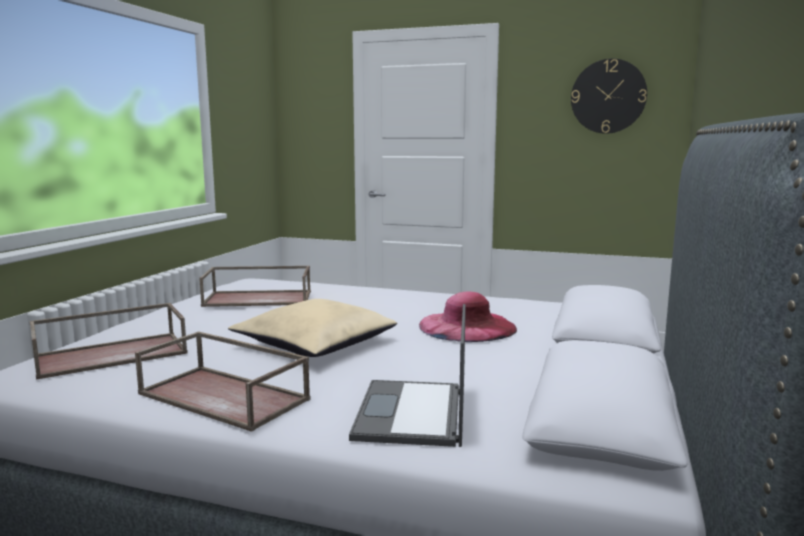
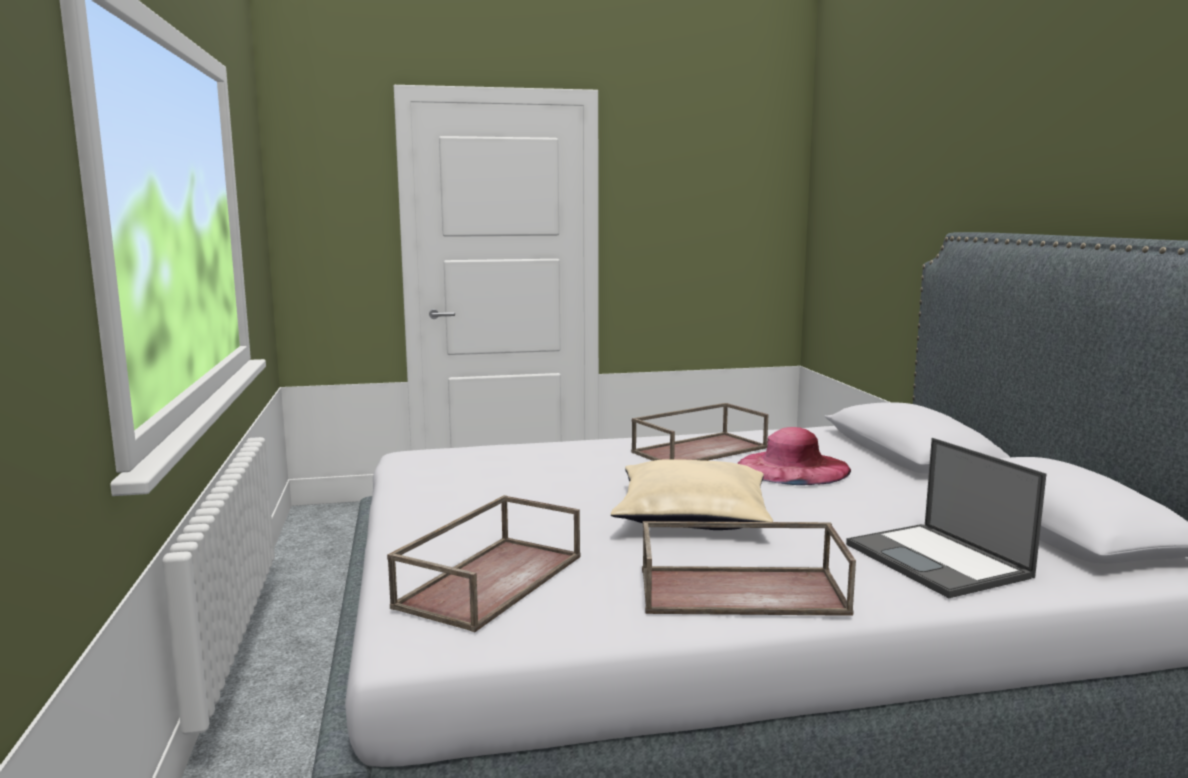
camera: 30 degrees left, 0 degrees up
brown tray [199,266,311,307] -> brown tray moved to [631,403,769,461]
wall clock [571,59,647,134] -> none

